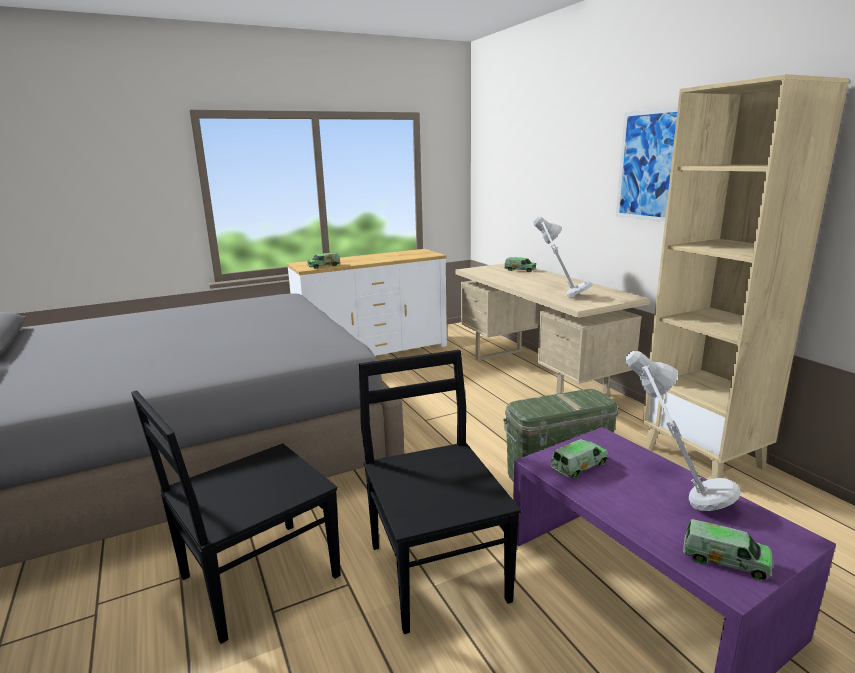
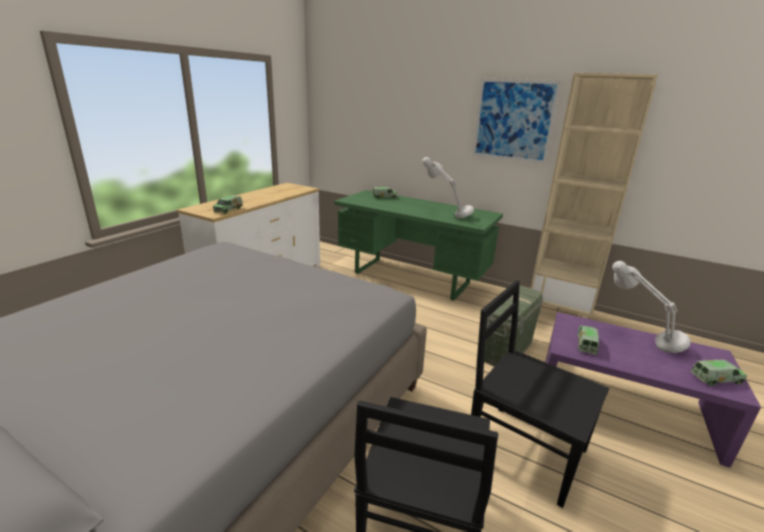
camera: 35 degrees left, 5 degrees up
beige desk [455,263,650,396] -> green desk [334,190,503,301]

